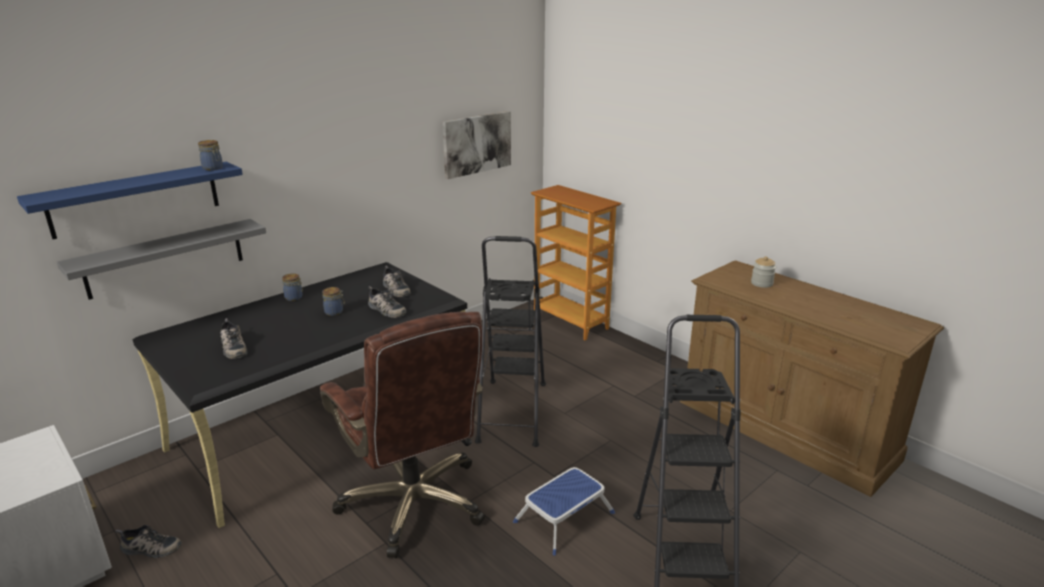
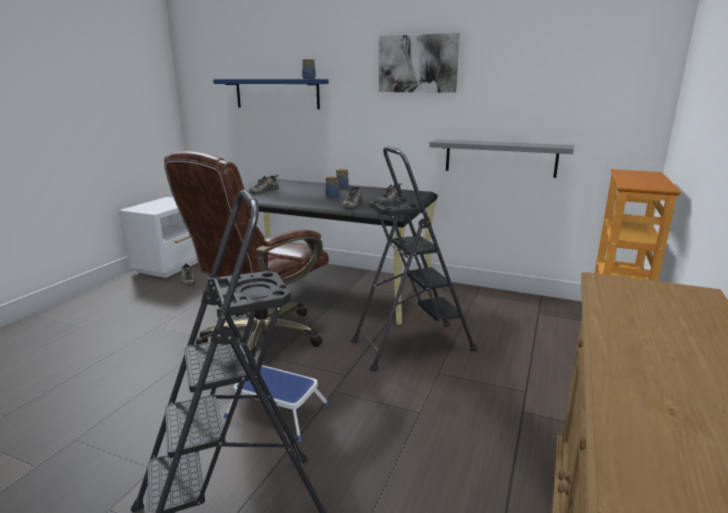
camera: 65 degrees right, 5 degrees down
grey shelf [57,219,266,300] -> grey shelf moved to [429,139,574,178]
picture [442,111,511,179] -> picture moved to [379,33,460,93]
jar [751,256,776,288] -> none

